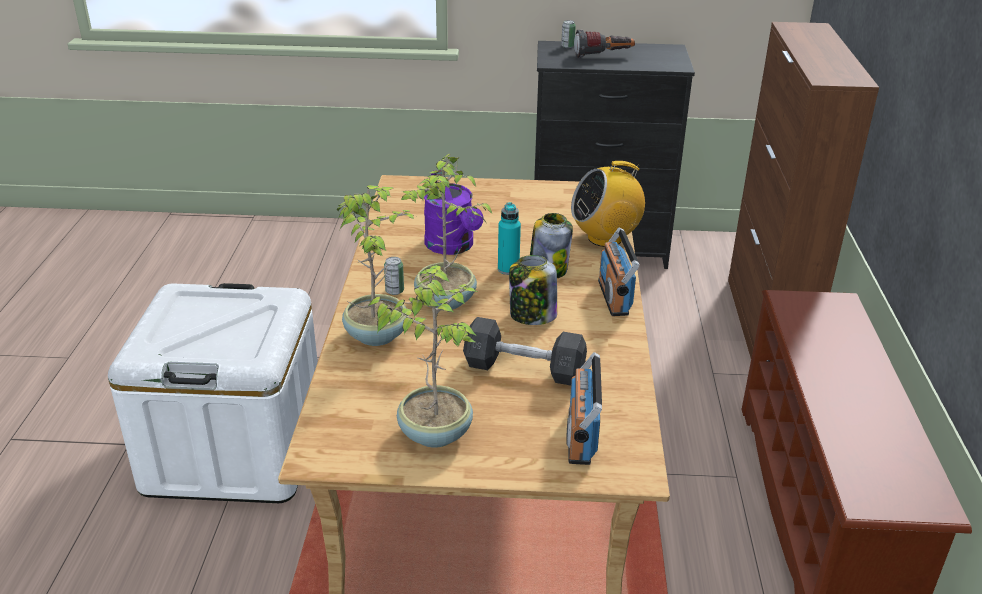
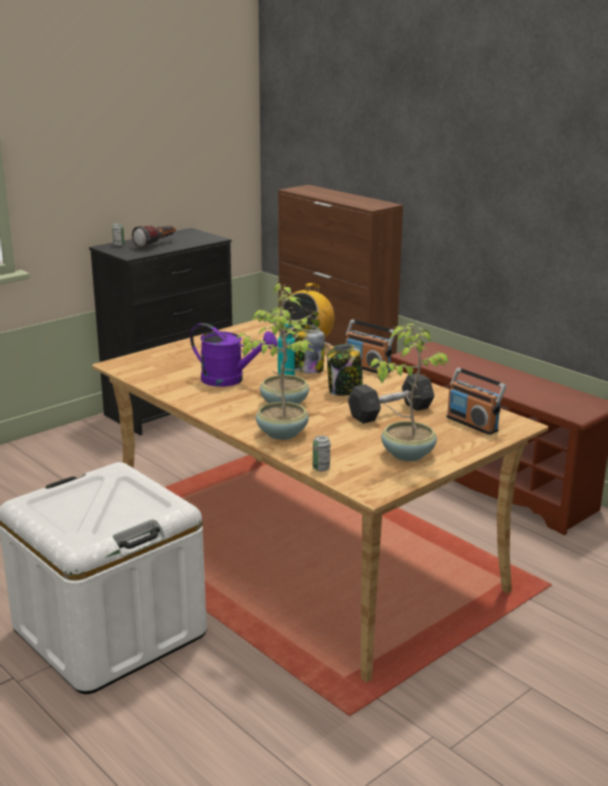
camera: 45 degrees left, 10 degrees down
can [384,257,404,295] -> can moved to [313,436,330,471]

